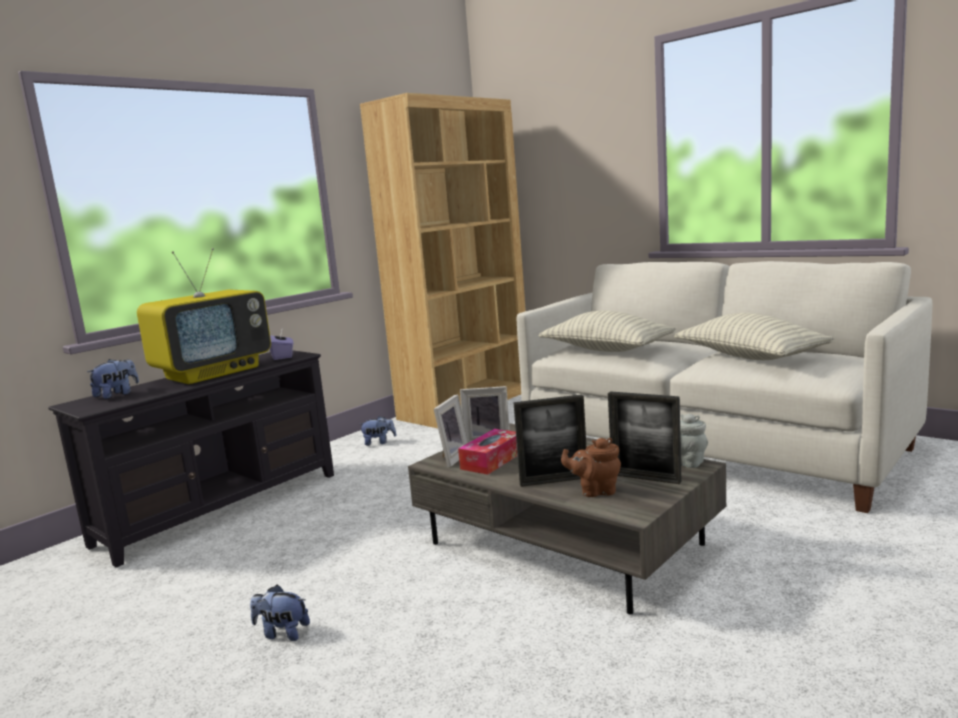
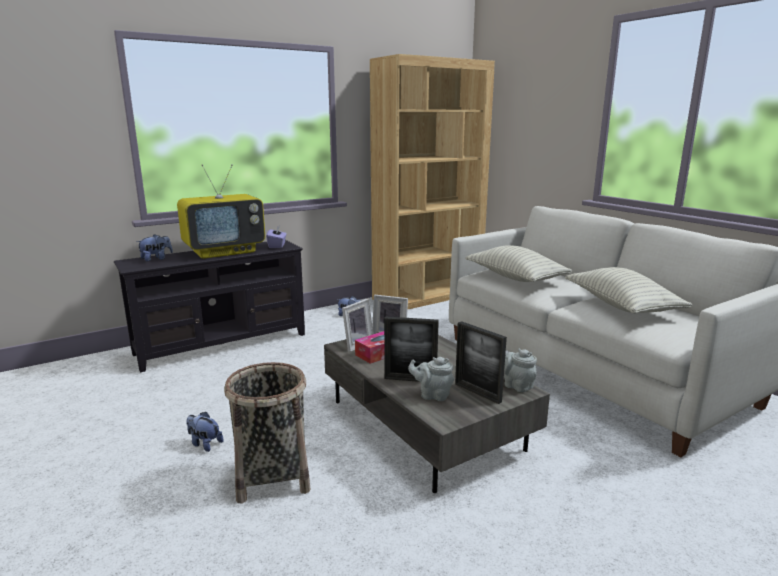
camera: 15 degrees right, 5 degrees up
brown teapot [561,438,621,497] -> grey teapot [408,357,454,401]
none -> basket [224,362,311,504]

